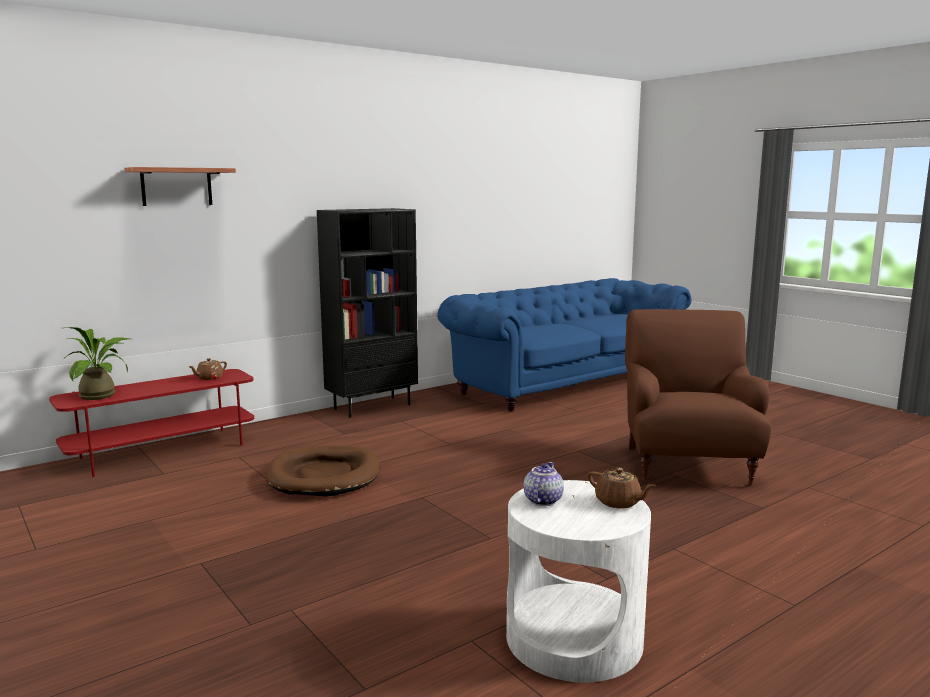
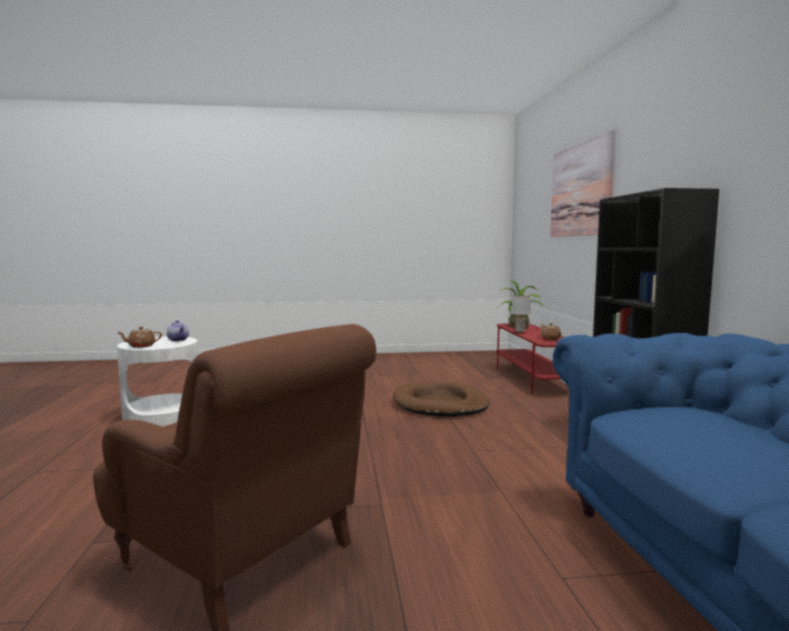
camera: 120 degrees right, 5 degrees down
shelf [125,167,236,206] -> picture [550,130,616,237]
none -> grey table lamp [510,295,531,333]

